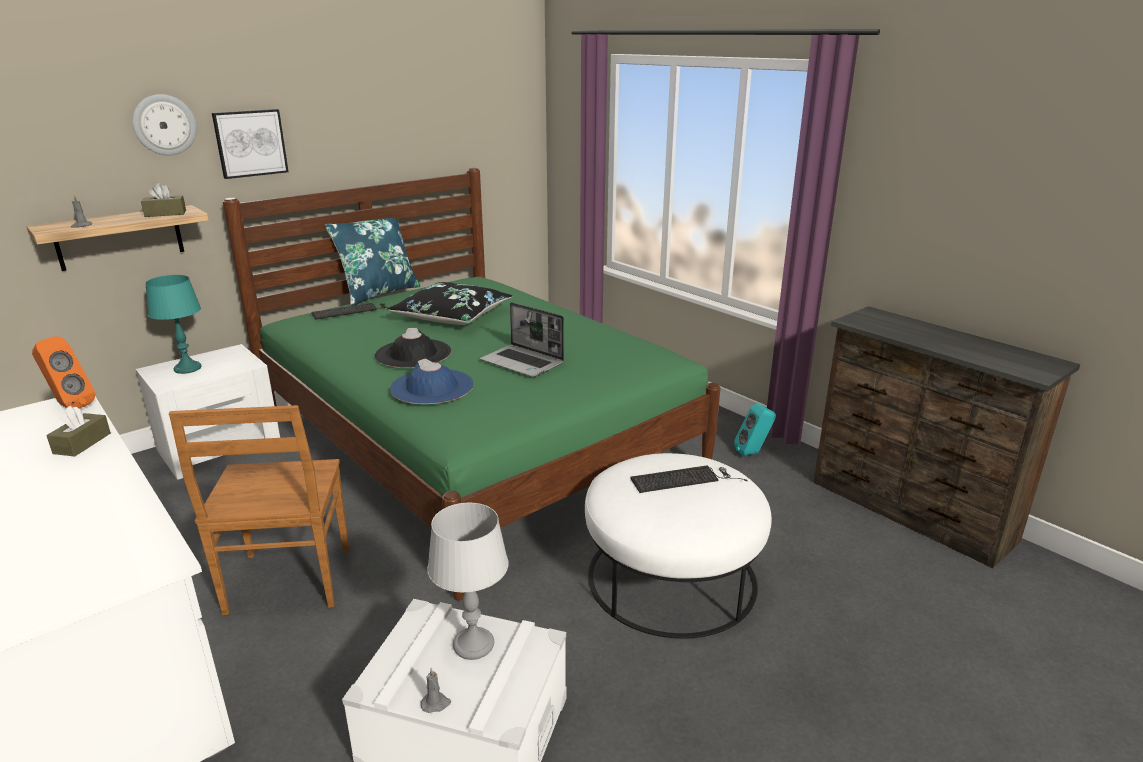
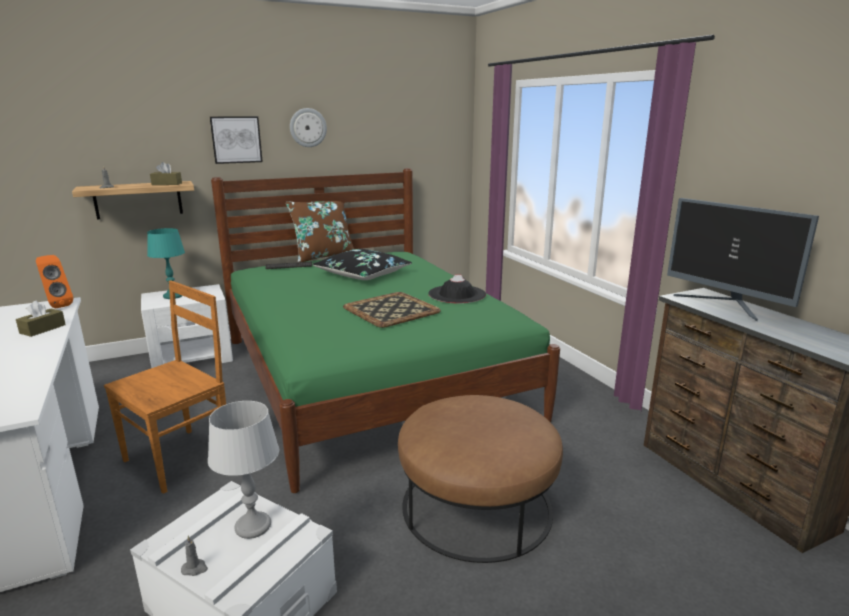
camera: 15 degrees right, 5 degrees down
wall clock [132,94,197,156] -> wall clock moved to [290,108,327,147]
brown chair [169,405,349,615] -> brown chair turned 150 degrees counterclockwise [104,281,226,494]
blue pillow [325,218,421,306] -> brown pillow [286,201,355,262]
black hat [375,328,451,368] -> black hat moved to [428,275,486,303]
blue hat [390,359,474,404] -> none
laptop [480,302,564,377] -> tray [343,292,441,328]
white ottoman [585,453,772,639] -> brown ottoman [398,395,563,563]
keyboard [630,465,748,493] -> none
turquoise speaker [734,403,776,456] -> none
none -> monitor [667,198,819,321]

